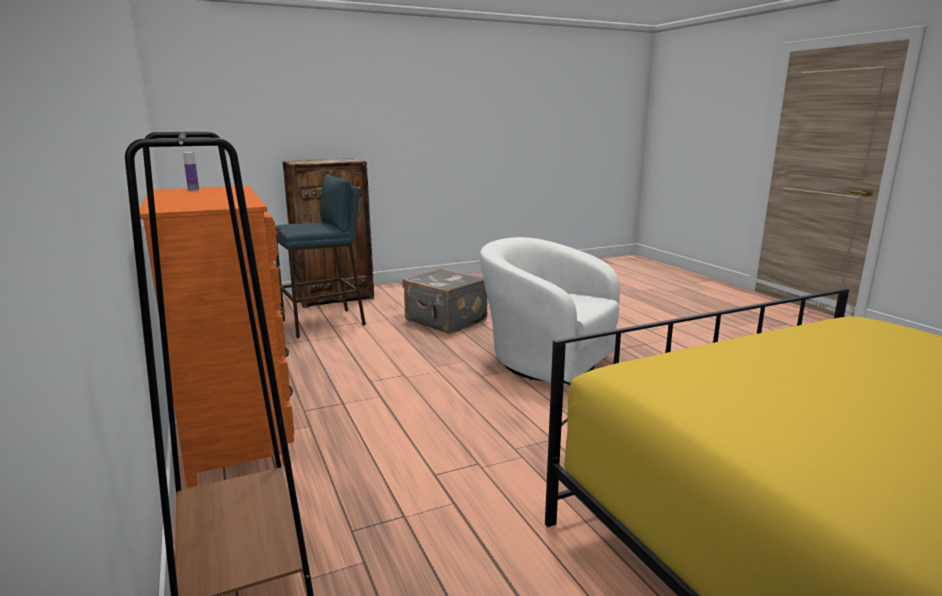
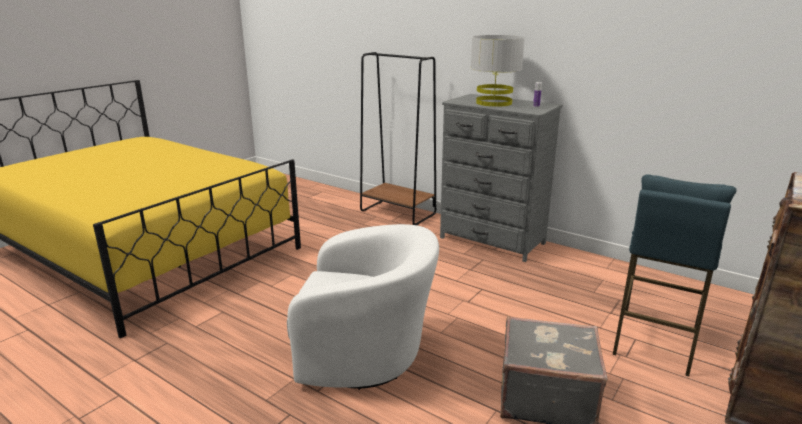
camera: 150 degrees right, 5 degrees up
orange dresser [139,185,294,488] -> grey dresser [440,94,563,262]
none -> grey table lamp [471,35,525,107]

